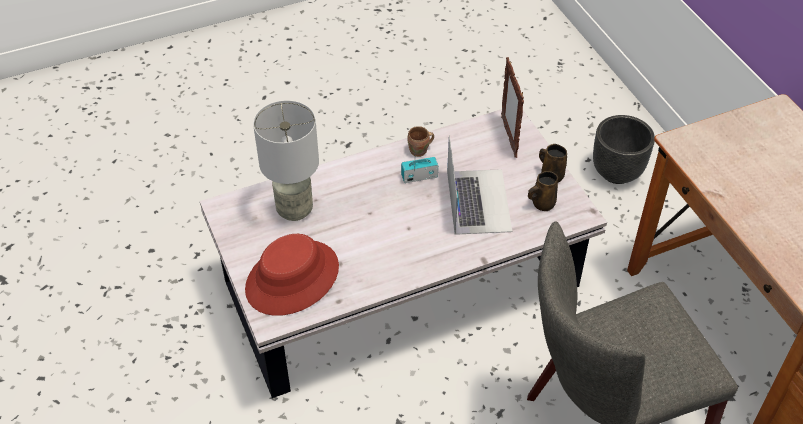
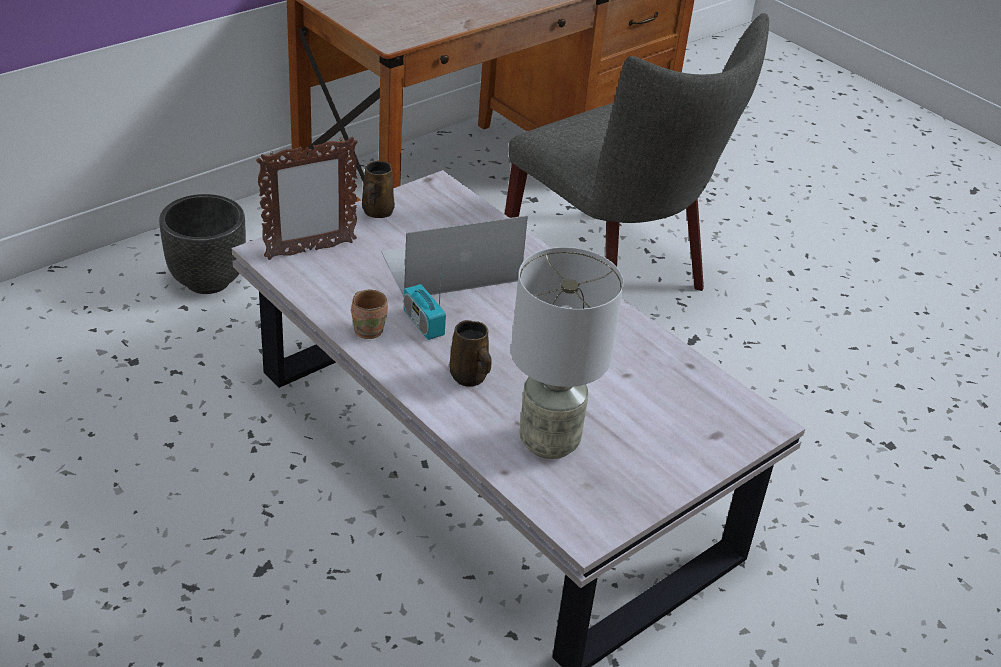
camera: 110 degrees left, 10 degrees down
red hat [245,234,339,316] -> none
brown mug [528,171,558,211] -> brown mug moved to [449,320,492,387]

